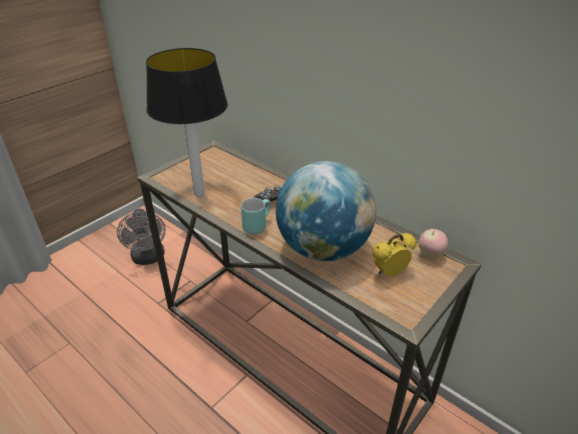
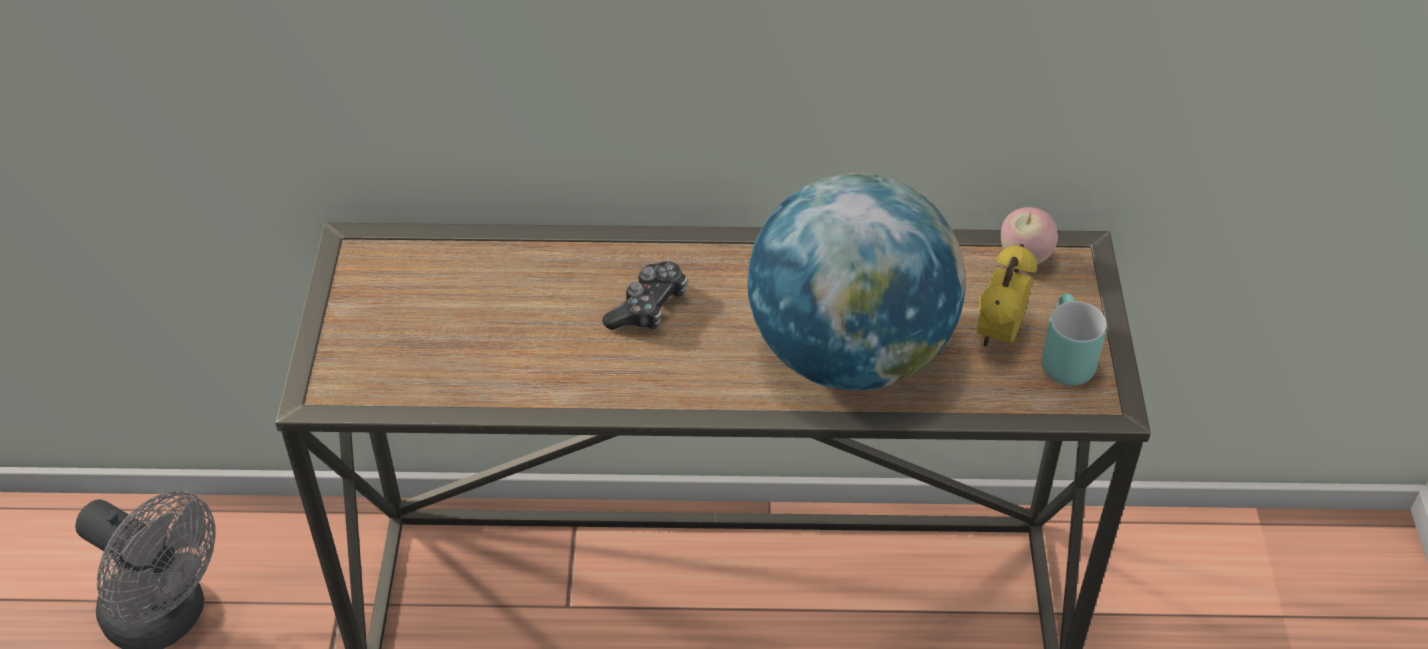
camera: 40 degrees left, 10 degrees up
table lamp [146,48,228,196] -> none
turquoise mug [241,198,271,235] -> turquoise mug moved to [1042,293,1107,386]

